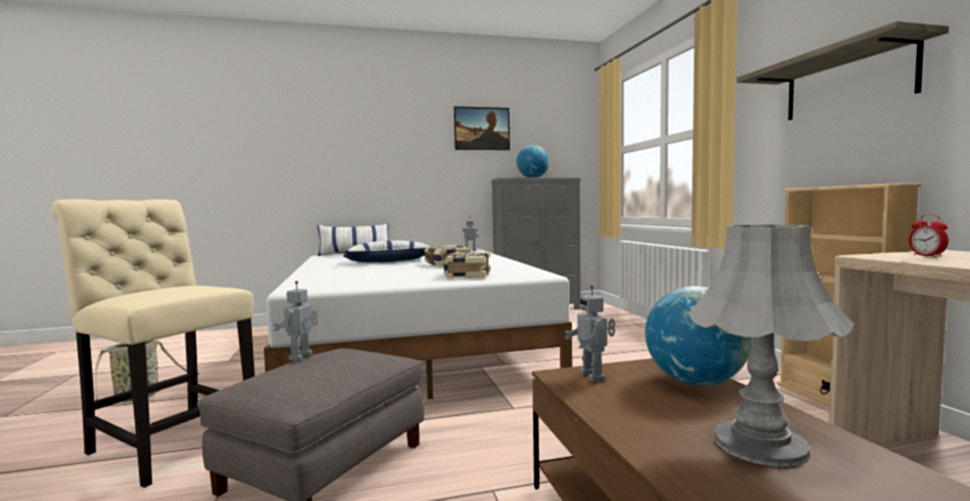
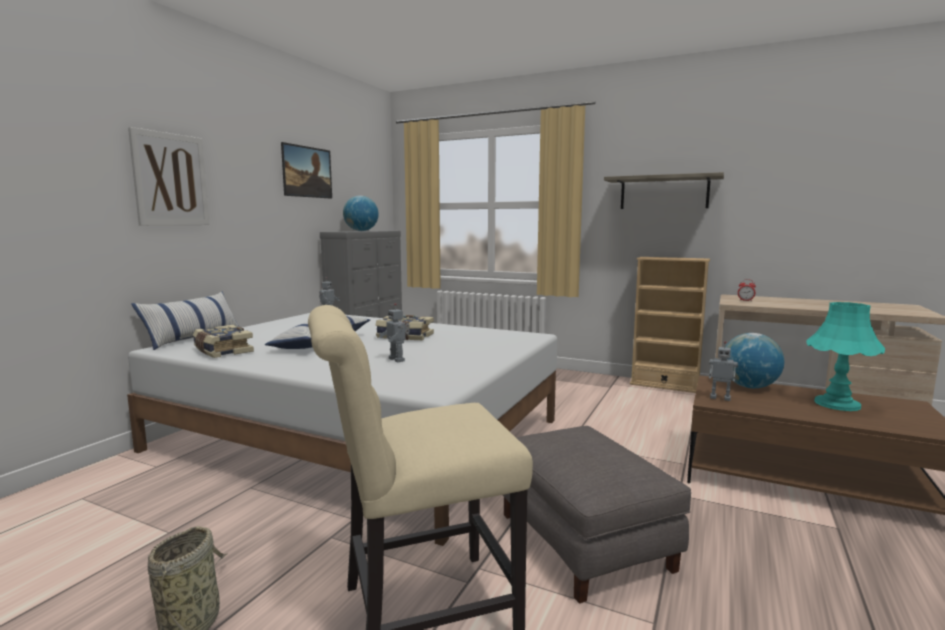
camera: 50 degrees left, 5 degrees up
toy robot [273,281,318,361] -> toy robot moved to [379,303,410,362]
book [443,252,491,278] -> book moved to [193,325,254,358]
grey table lamp [688,224,854,467] -> turquoise table lamp [807,302,885,411]
none -> picture [128,127,210,225]

